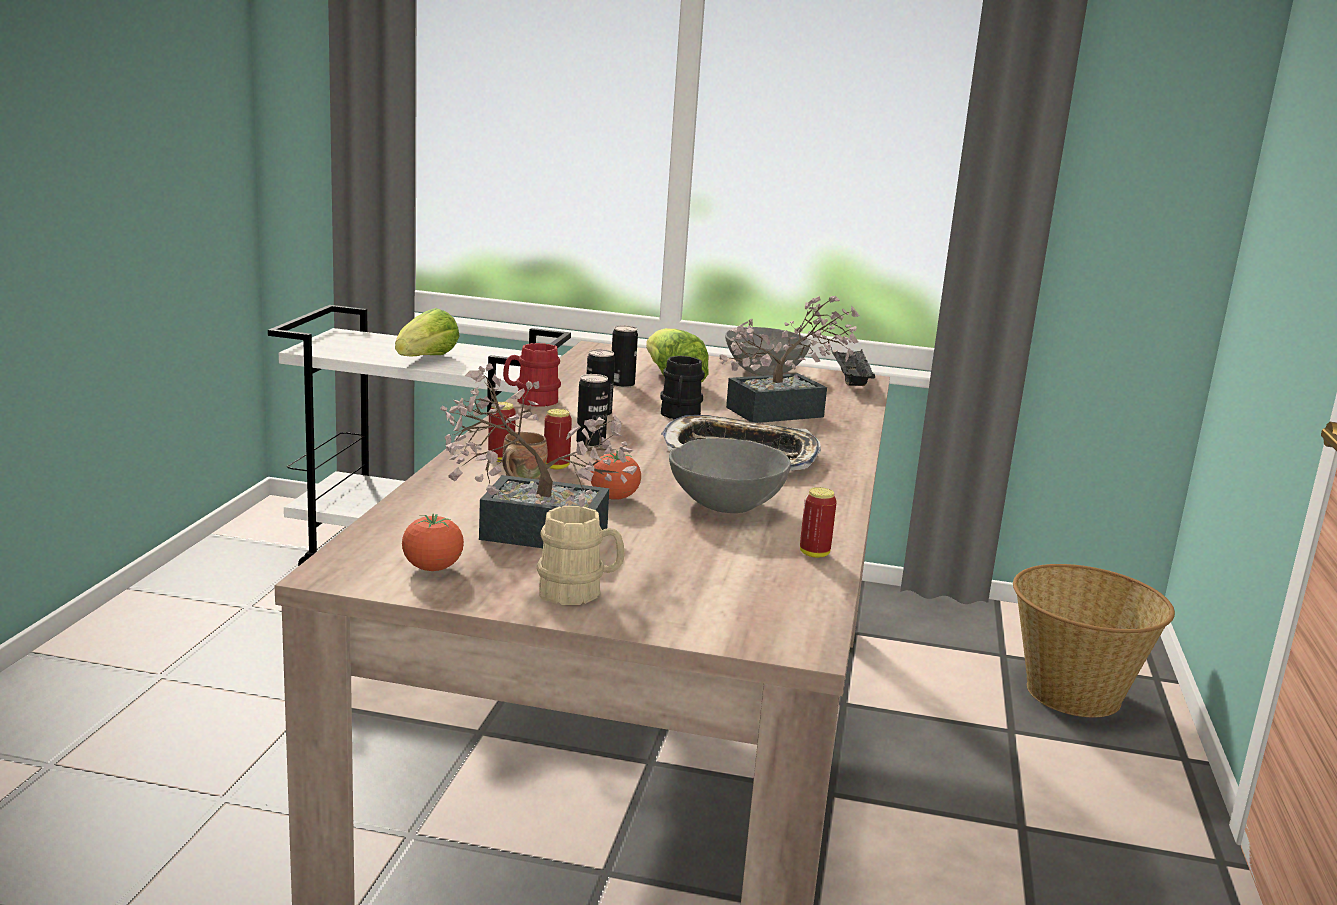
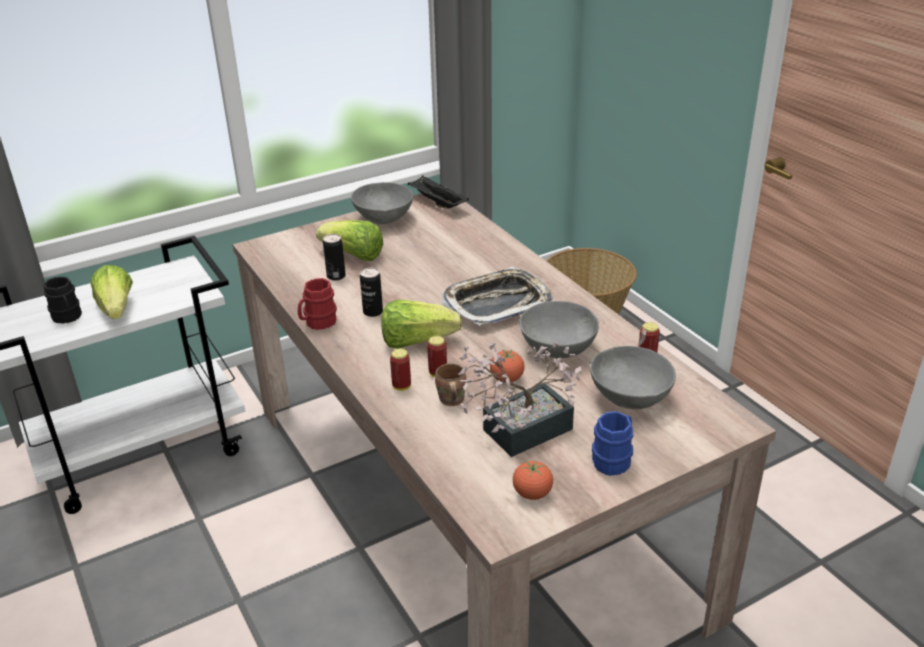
camera: 40 degrees left, 15 degrees up
beige mug [537,506,624,605] -> blue mug [592,411,633,476]
can [576,374,609,447] -> lettuce [381,300,462,348]
black mug [660,356,705,420] -> black mug moved to [44,277,82,323]
potted plant [720,296,860,423] -> none
none -> grey bowl [590,346,676,409]

